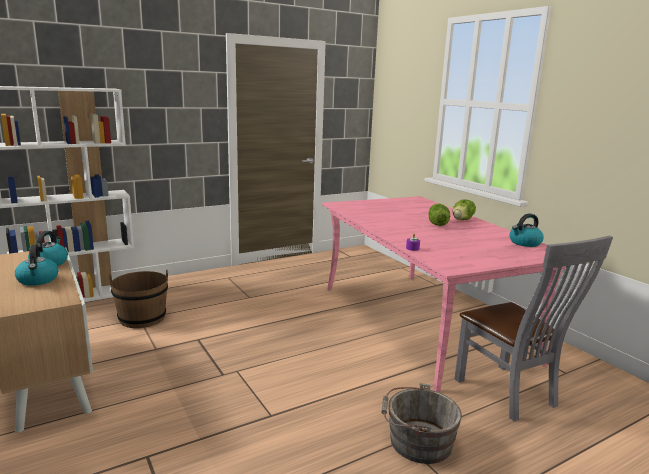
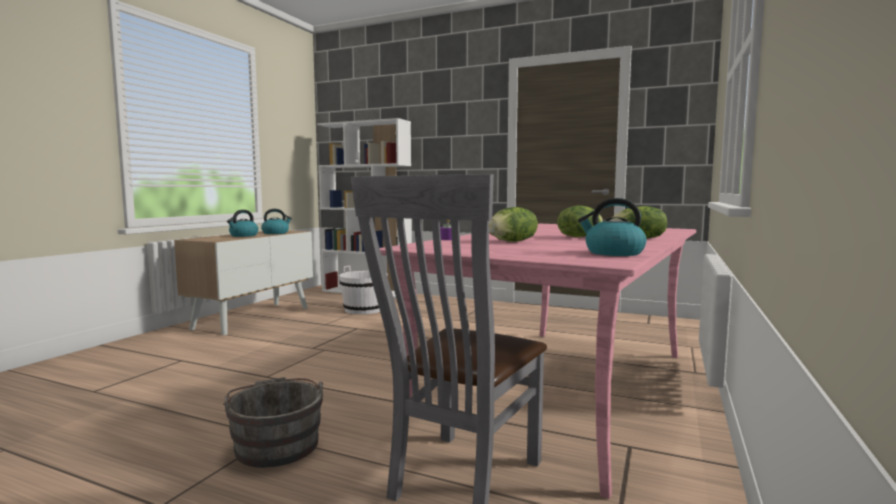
camera: 55 degrees right, 10 degrees down
brown bucket [109,270,168,328] -> white bucket [340,266,388,314]
none -> lettuce [489,207,538,242]

